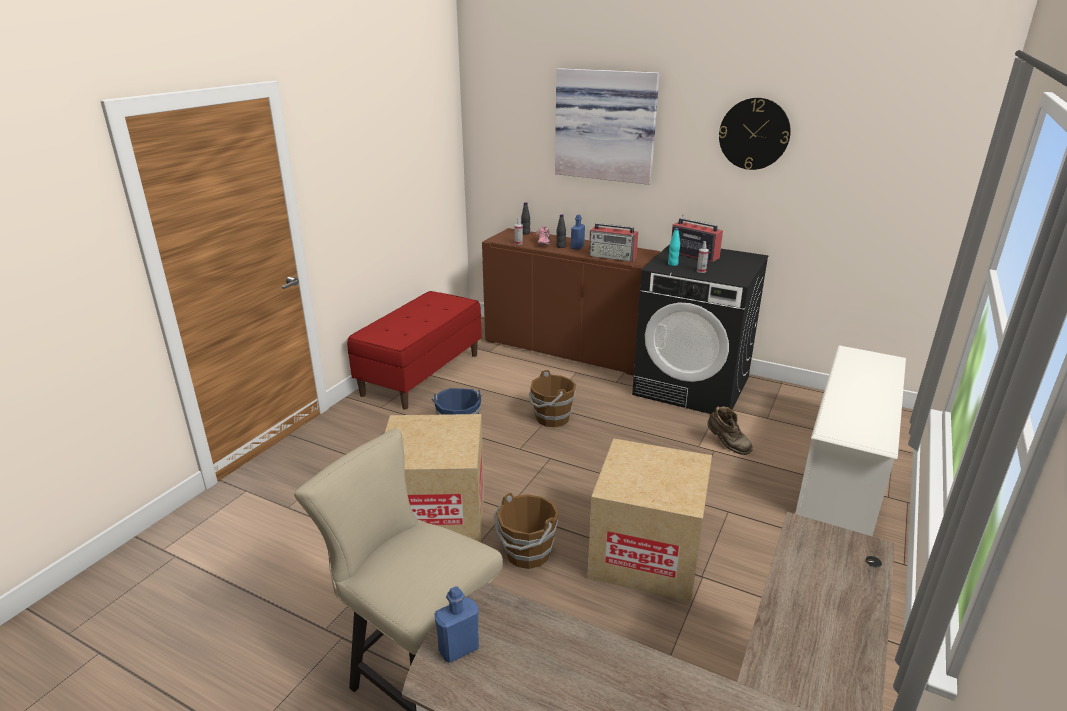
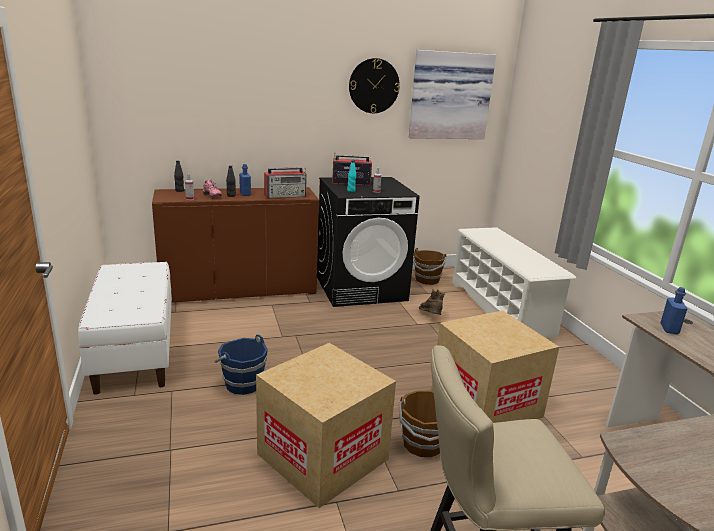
camera: 45 degrees left, 5 degrees down
red bench [347,291,482,409] -> white bench [78,262,172,395]
blue bottle [435,586,479,663] -> blue bottle moved to [660,287,688,334]
brown bucket [529,370,576,427] -> brown bucket moved to [413,248,446,285]
picture [555,68,660,185] -> picture moved to [409,50,496,139]
brown boot [707,406,753,455] -> brown boot turned 105 degrees counterclockwise [419,289,446,315]

